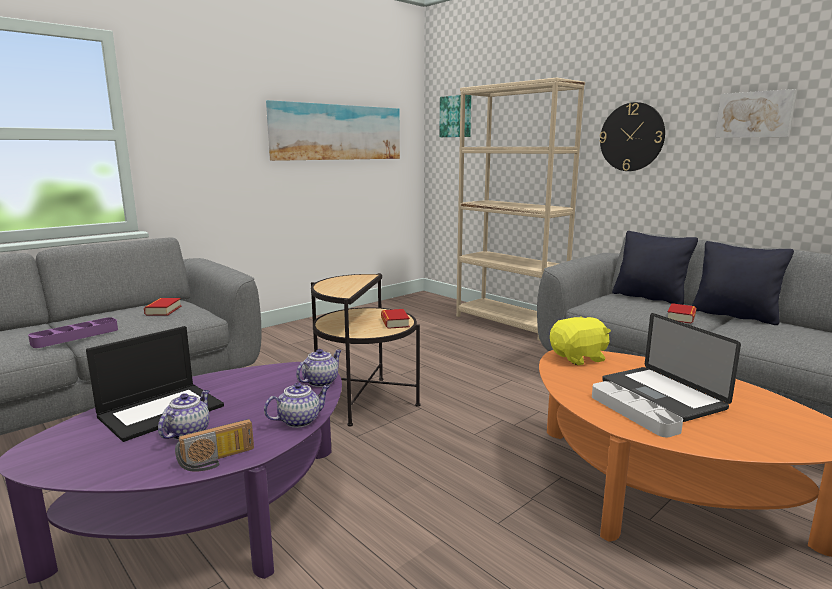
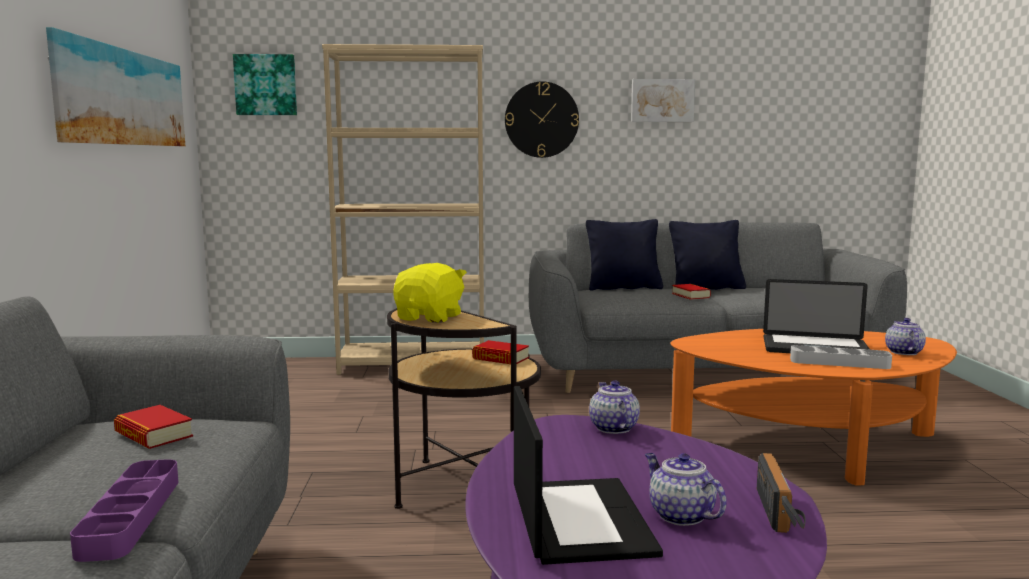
camera: 50 degrees left, 5 degrees down
teapot [264,383,330,428] -> teapot moved to [885,318,926,355]
yellow plush toy [550,316,611,365] -> yellow plush toy moved to [393,263,467,323]

